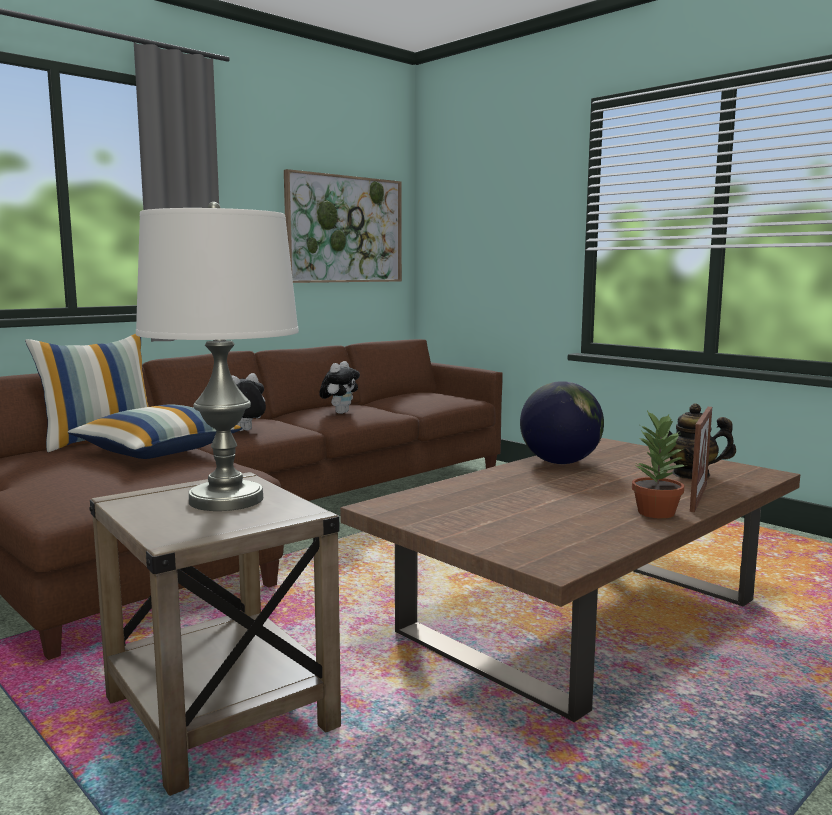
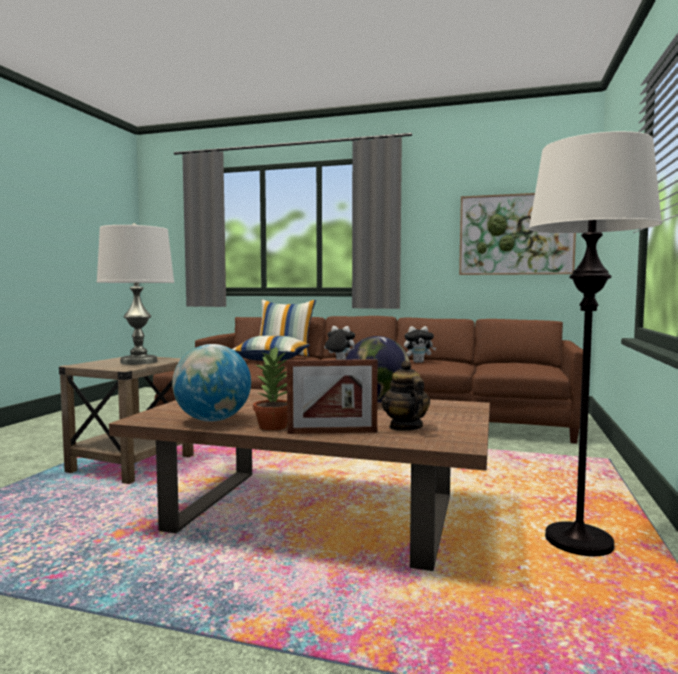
camera: 60 degrees right, 5 degrees down
none -> globe [172,344,251,422]
none -> white floor lamp [528,131,662,556]

